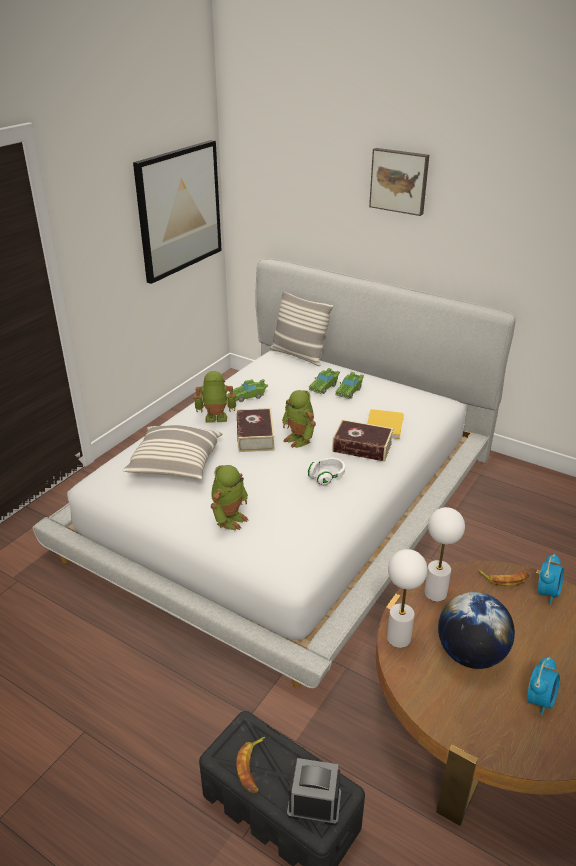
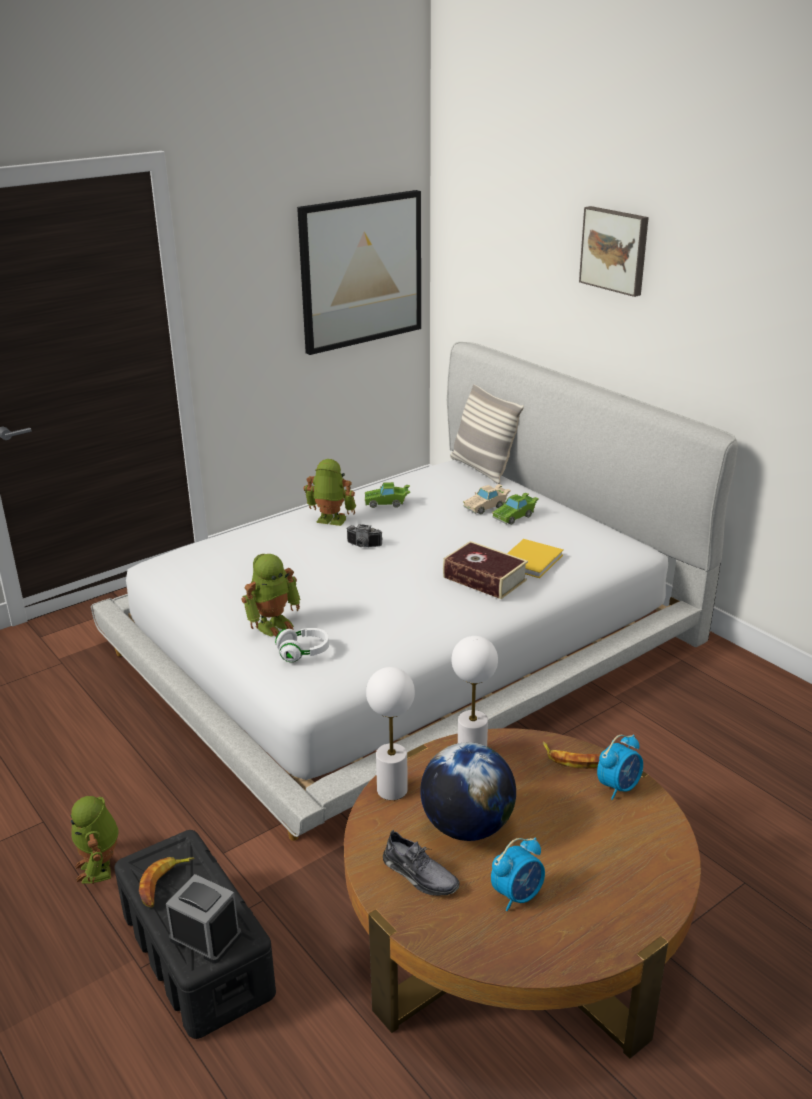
camera: 20 degrees right, 5 degrees down
pillow [122,425,223,479] -> none
book [237,408,275,452] -> camera [346,524,382,547]
toy robot [282,390,316,448] -> toy robot moved to [71,796,119,884]
white headphones [307,458,345,485] -> white headphones moved to [275,628,329,662]
green toy car [309,368,340,394] -> beige toy car [463,484,511,515]
none -> grey shoe [383,830,460,896]

